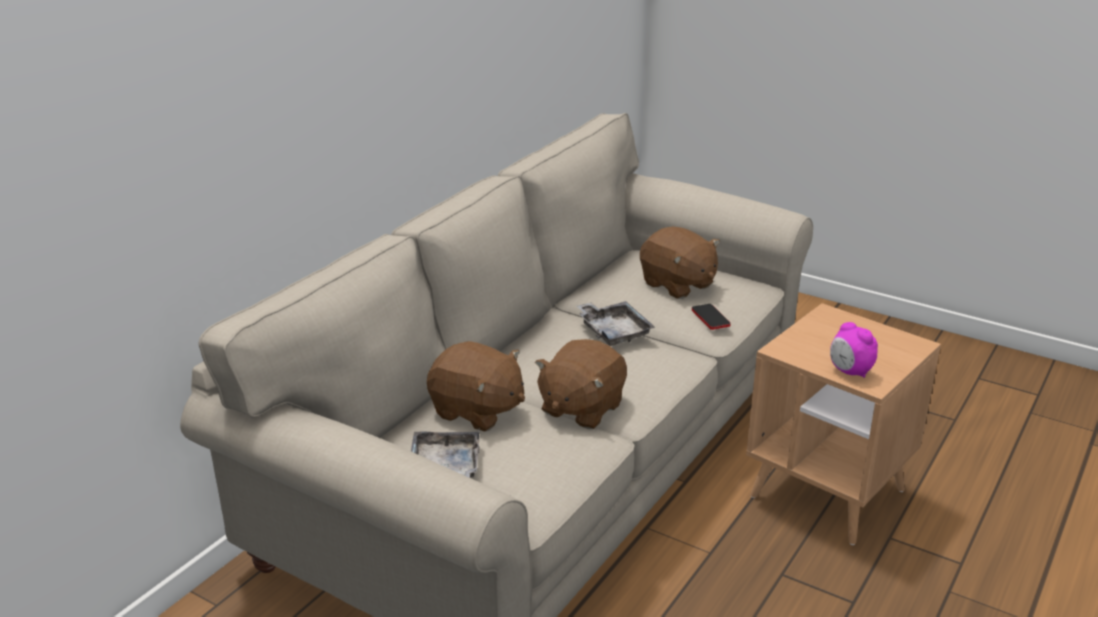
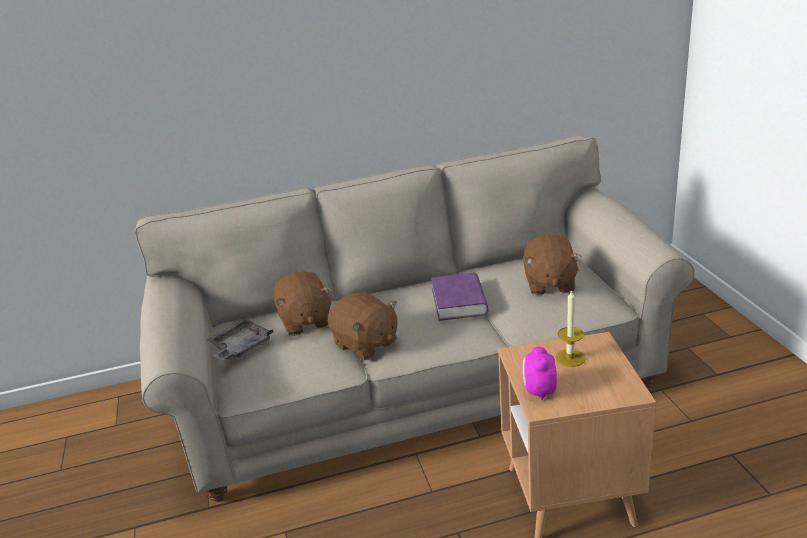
camera: 45 degrees right, 0 degrees up
brown plush toy [535,339,627,429] -> brown plush toy turned 120 degrees counterclockwise [327,292,397,360]
grey tray [576,301,656,346] -> purple book [431,273,488,321]
phone [692,304,731,330] -> none
none -> candle [555,290,585,367]

